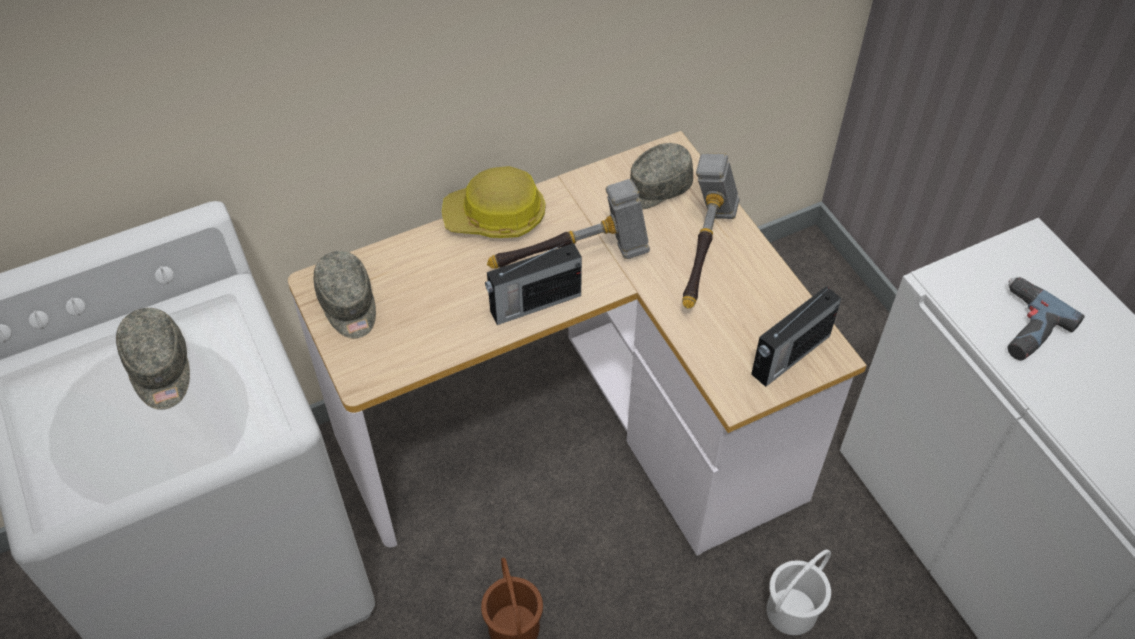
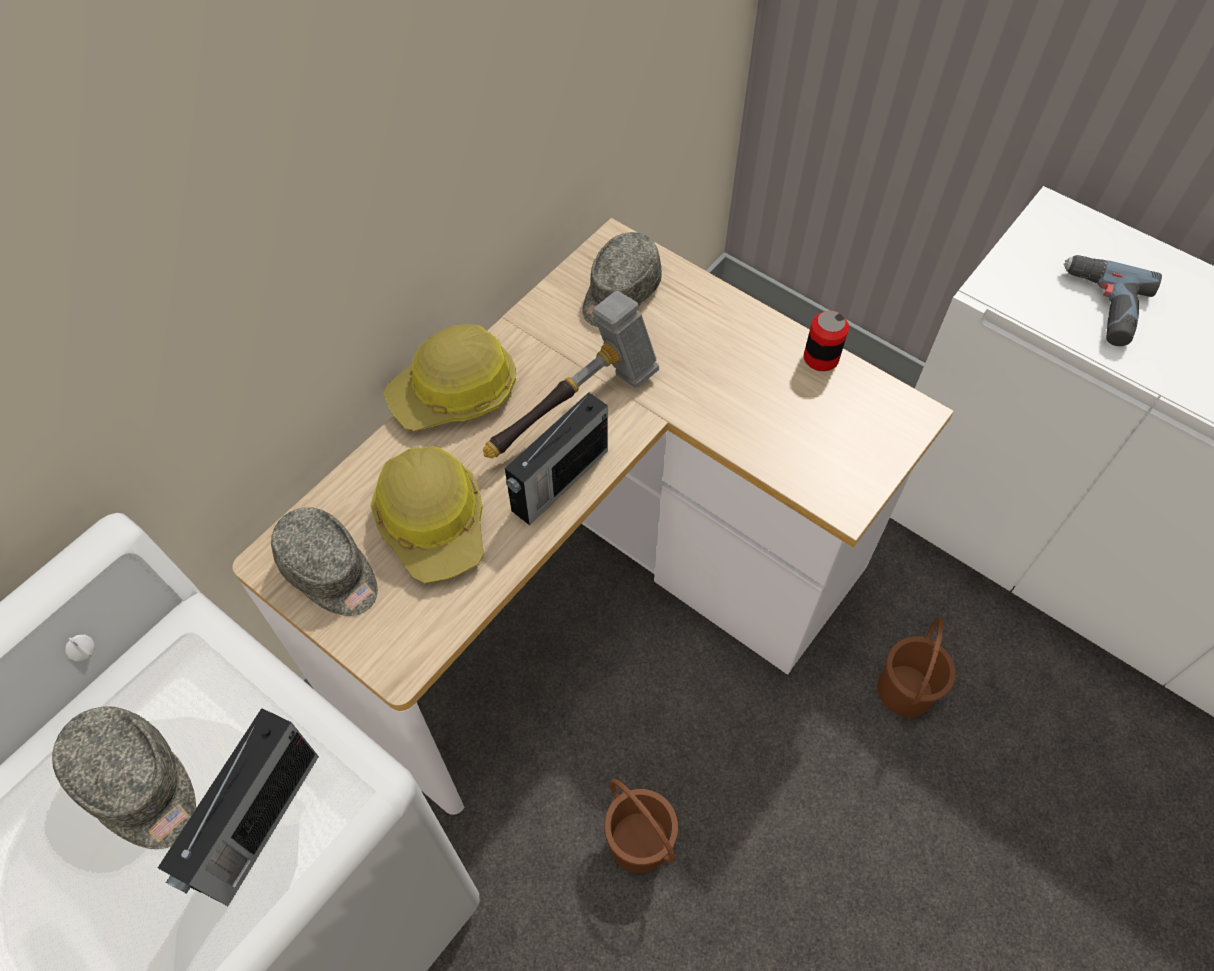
camera: 25 degrees left, 5 degrees up
hammer [682,153,740,309] -> none
radio [751,286,842,387] -> radio moved to [158,708,319,906]
white bucket [767,549,831,635] -> brown bucket [877,617,956,717]
none -> hard hat [370,446,484,583]
none -> can [804,311,849,371]

